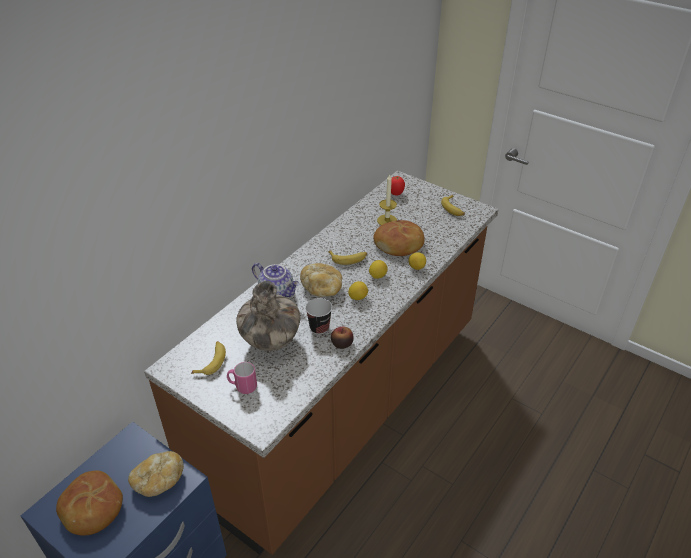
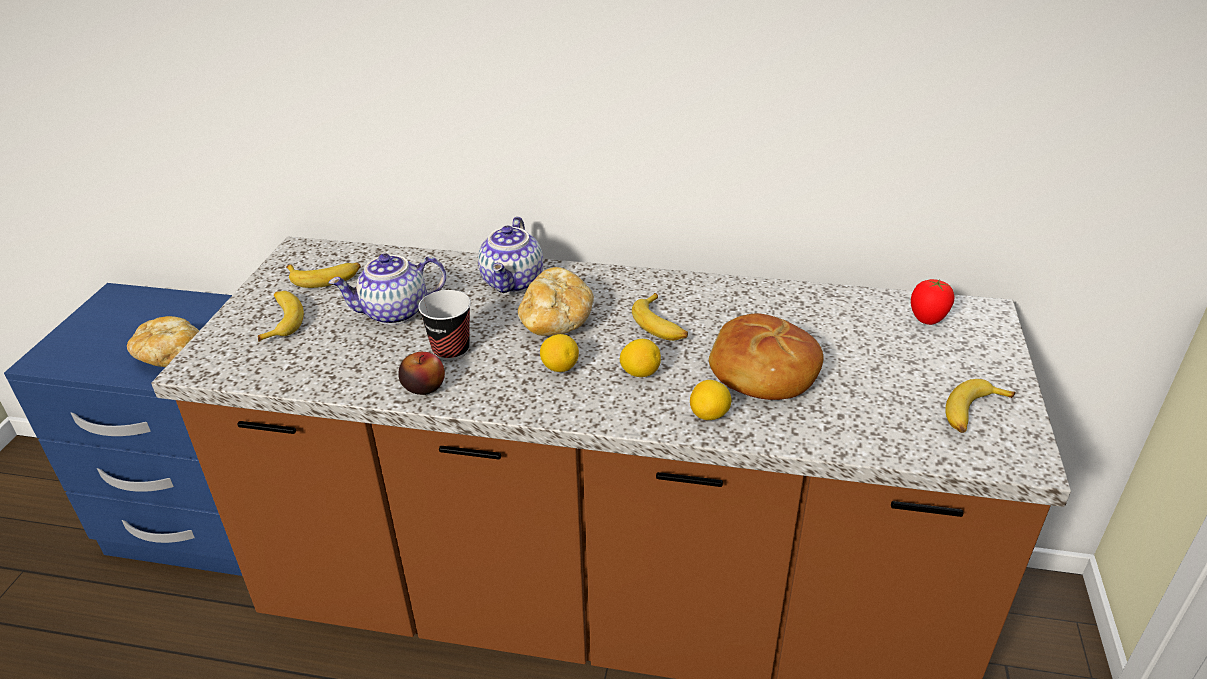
camera: 65 degrees right, 5 degrees down
bread [56,471,123,536] -> none
pink mug [227,362,257,394] -> banana [258,291,304,342]
vase [236,281,301,351] -> teapot [328,254,446,325]
candle [377,174,397,225] -> none

